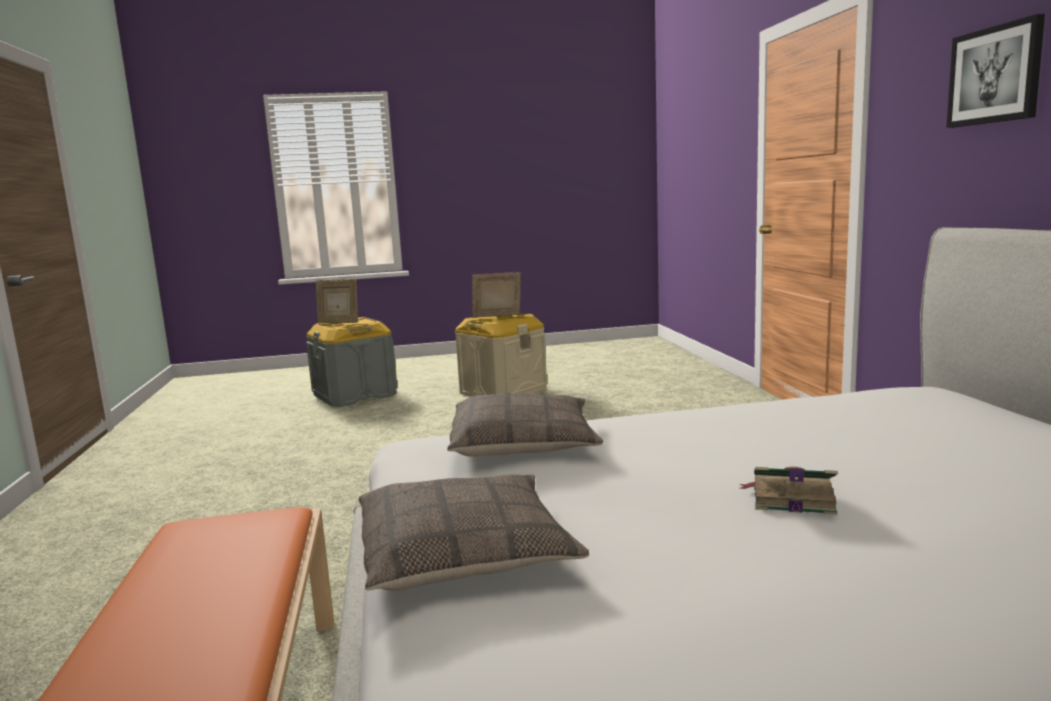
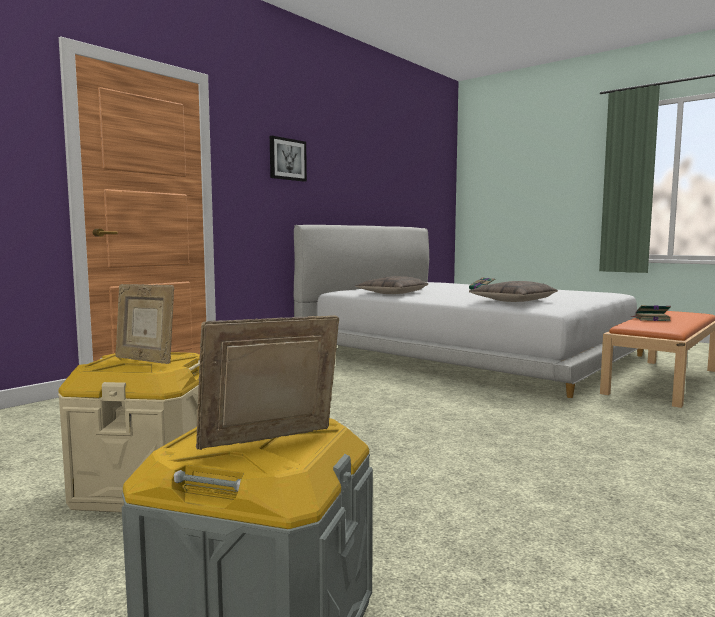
camera: 130 degrees left, 5 degrees down
picture frame [316,279,358,323] -> picture frame turned 105 degrees counterclockwise [196,315,339,450]
pillow [358,475,589,591] -> pillow moved to [355,276,428,294]
none -> book [631,305,671,321]

